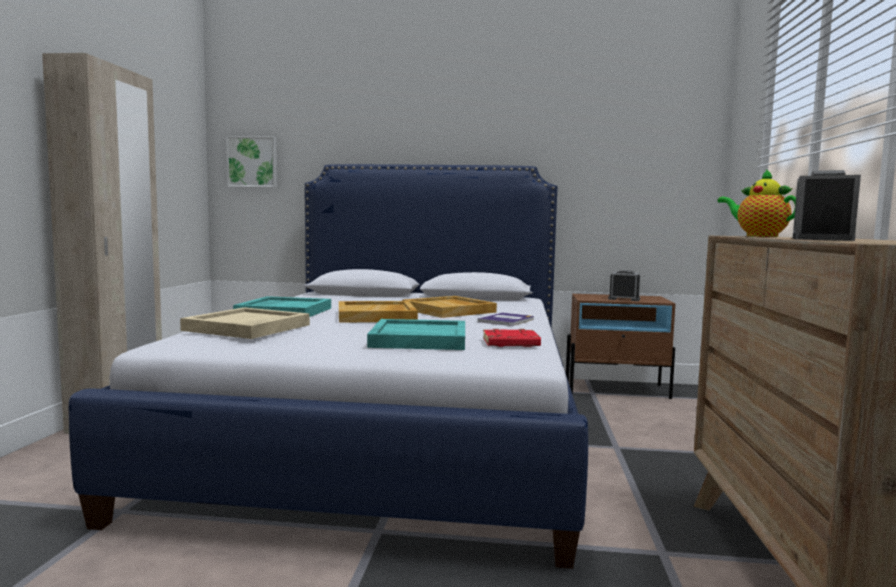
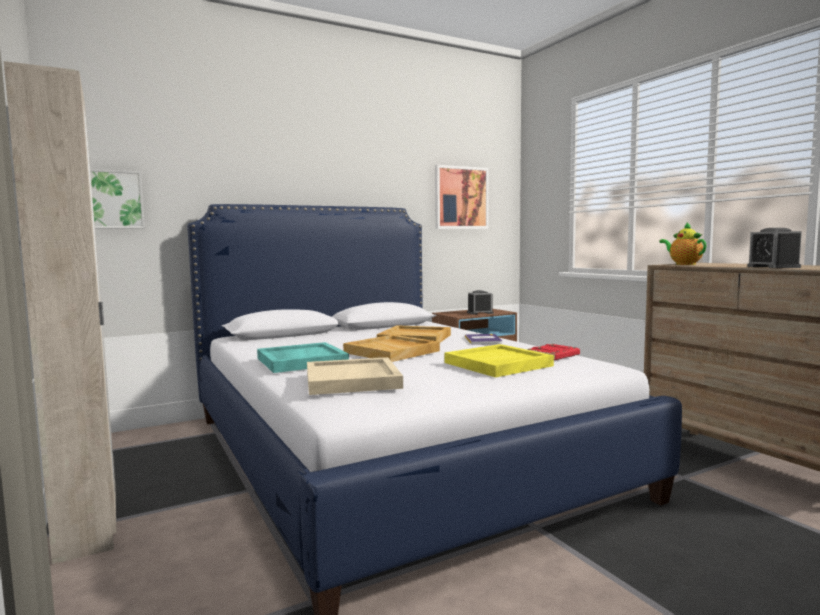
camera: 35 degrees left, 0 degrees up
turquoise tray [367,319,465,350] -> yellow tray [444,344,554,377]
teapot [718,169,796,237] -> teapot turned 45 degrees clockwise [659,223,706,265]
none -> picture [435,165,489,229]

